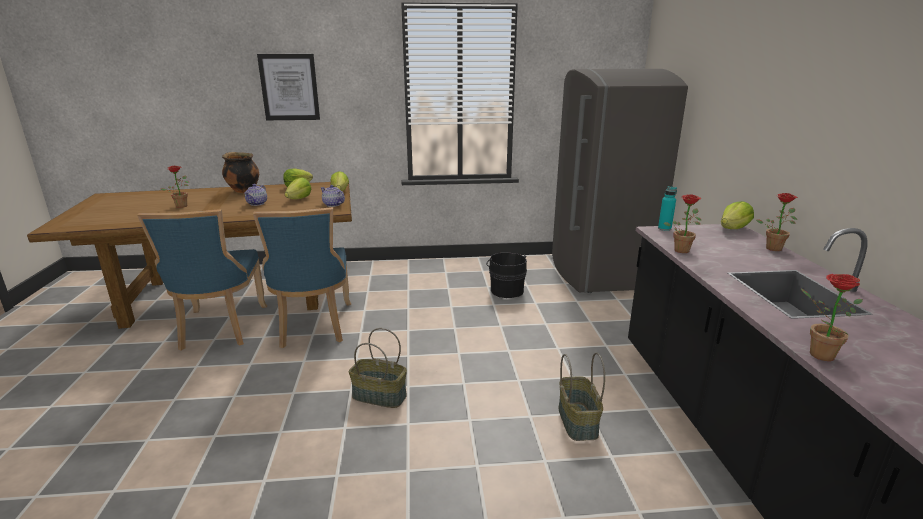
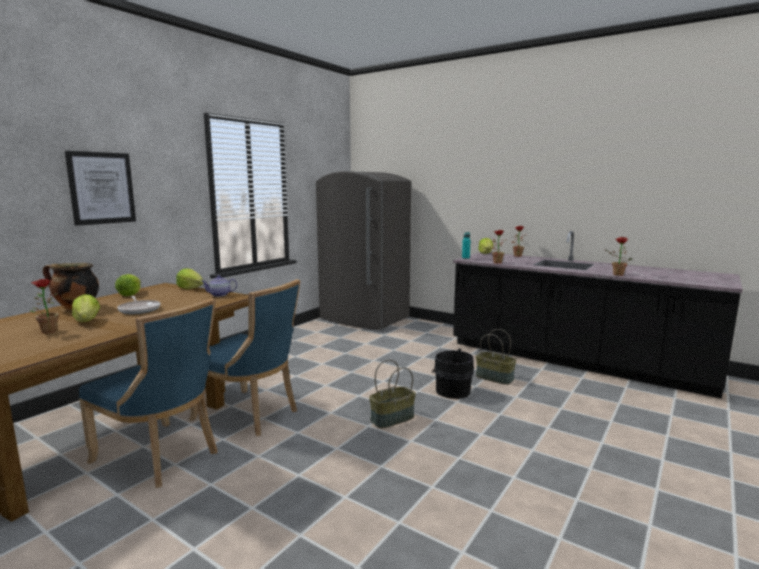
camera: 50 degrees left, 10 degrees down
teapot [244,184,267,206] -> frying pan [117,296,160,314]
lettuce [285,178,311,199] -> lettuce moved to [72,294,100,322]
black bucket [486,253,527,298] -> black bucket moved to [432,349,474,399]

